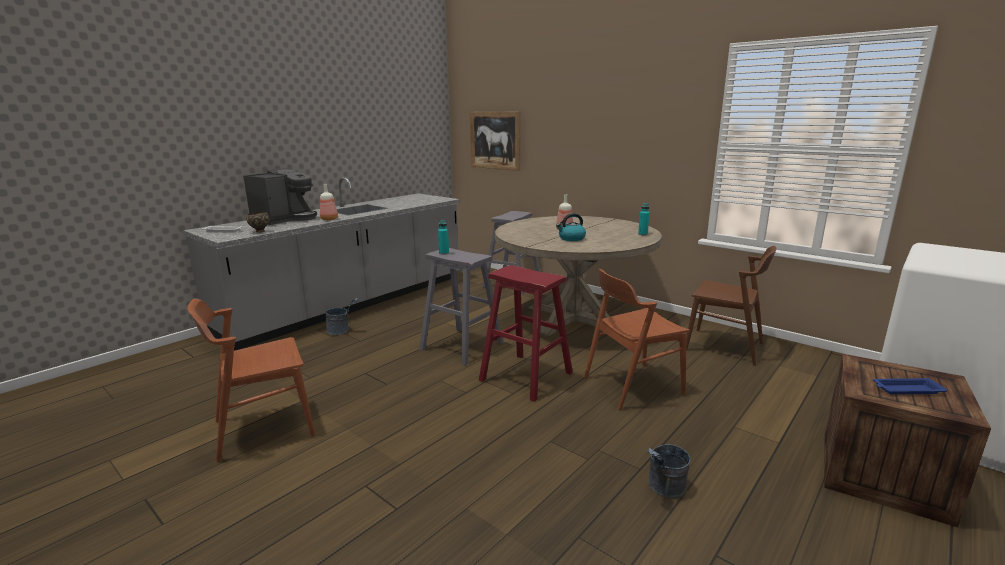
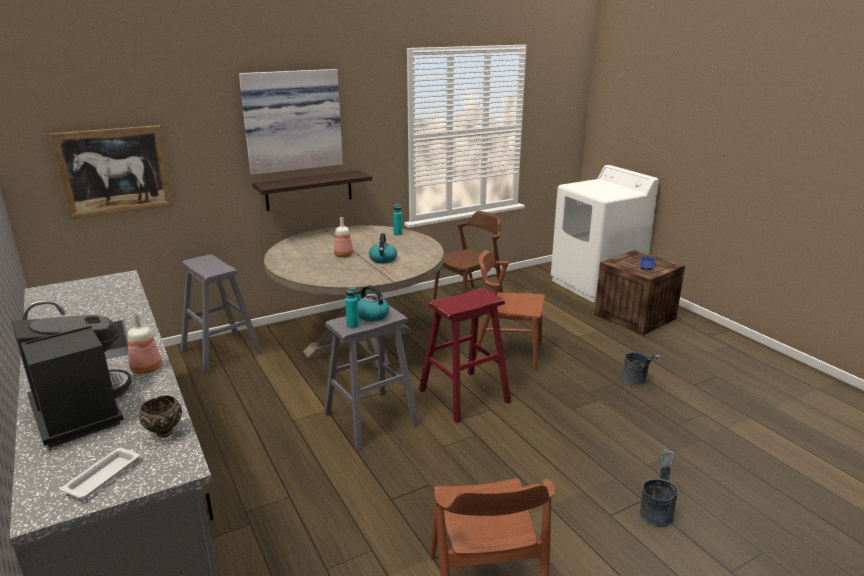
camera: 70 degrees left, 5 degrees up
grey bucket [325,298,359,335] -> grey bucket moved to [640,449,678,527]
brown chair [584,269,690,410] -> brown chair turned 105 degrees clockwise [475,250,545,371]
none -> picture [239,69,343,175]
none -> shelf [253,170,372,211]
none -> kettle [356,285,389,321]

